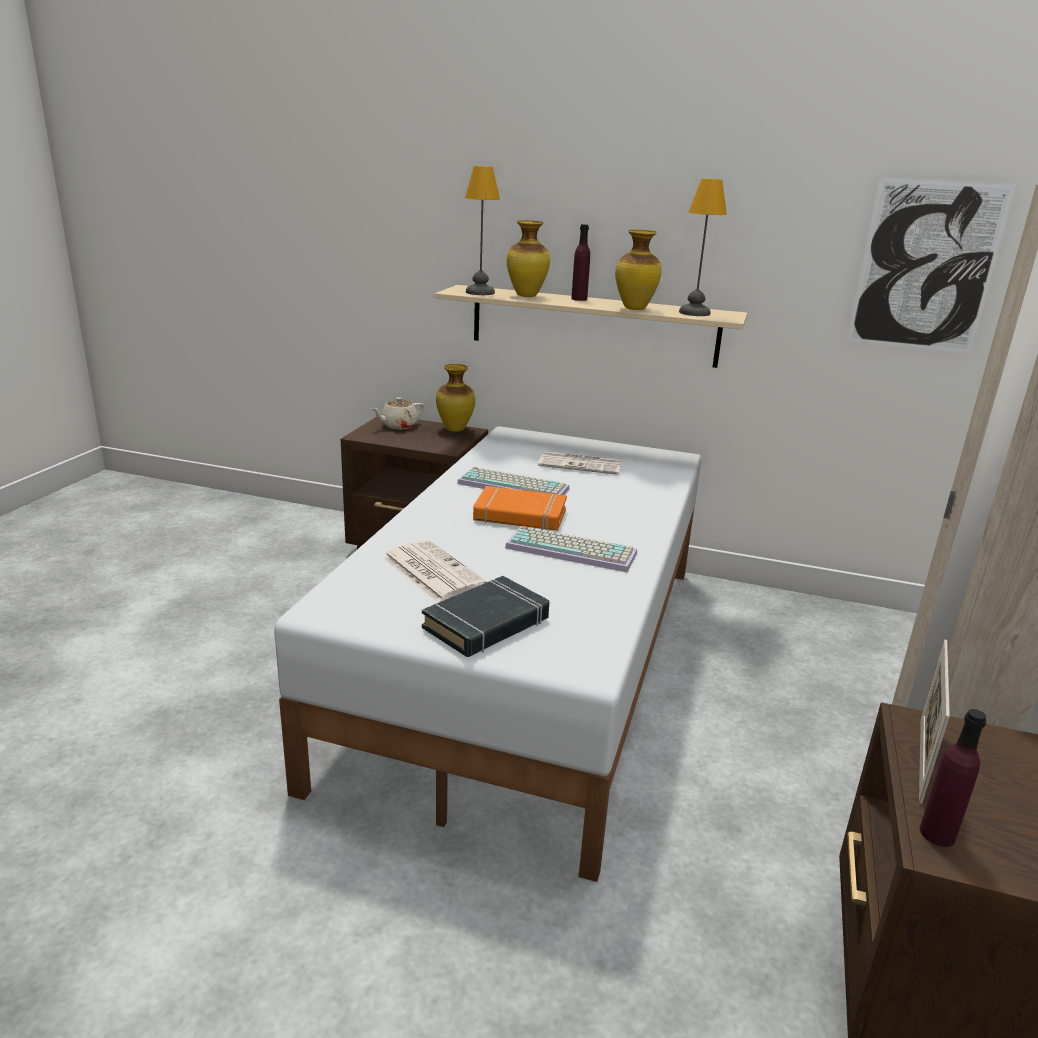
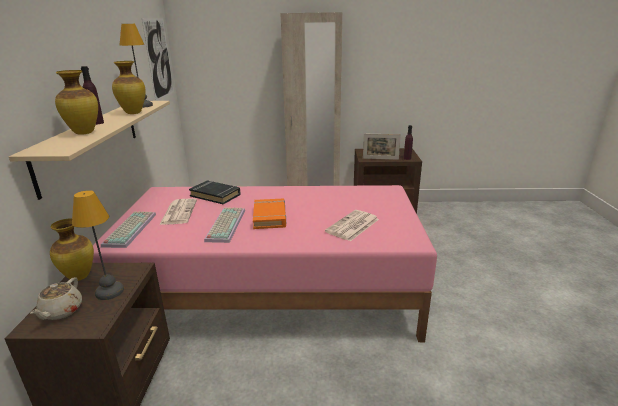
camera: 105 degrees left, 0 degrees up
white bed [274,426,701,882] -> pink bed [92,185,437,342]
beige teapot [371,397,424,429] -> beige teapot turned 60 degrees clockwise [30,277,82,320]
black book [422,576,549,657] -> black book moved to [189,180,241,204]
table lamp [465,166,500,295] -> table lamp moved to [72,190,124,300]
keyboard [505,526,637,573] -> keyboard moved to [101,212,156,248]

